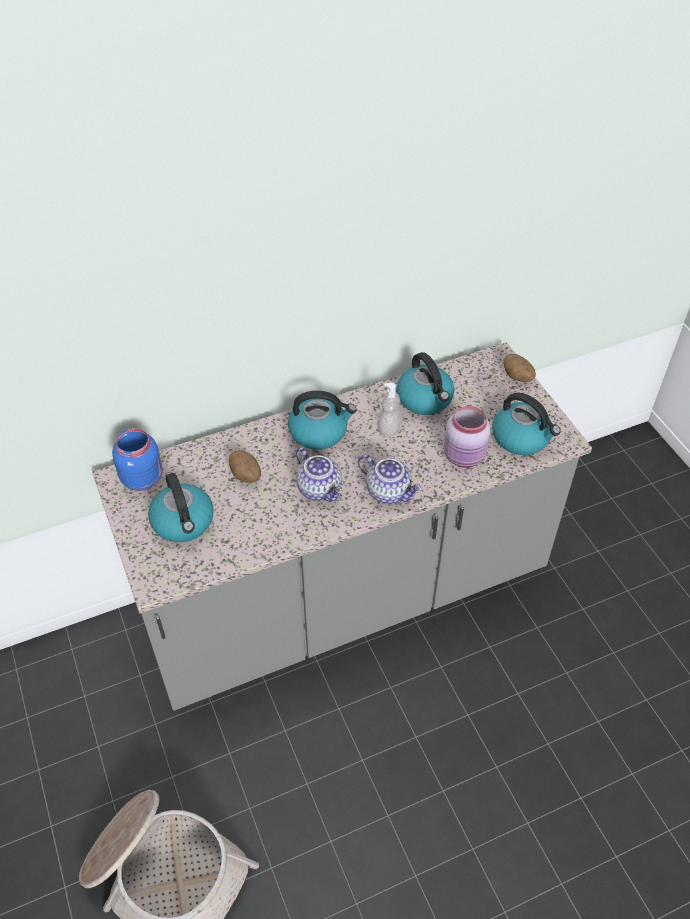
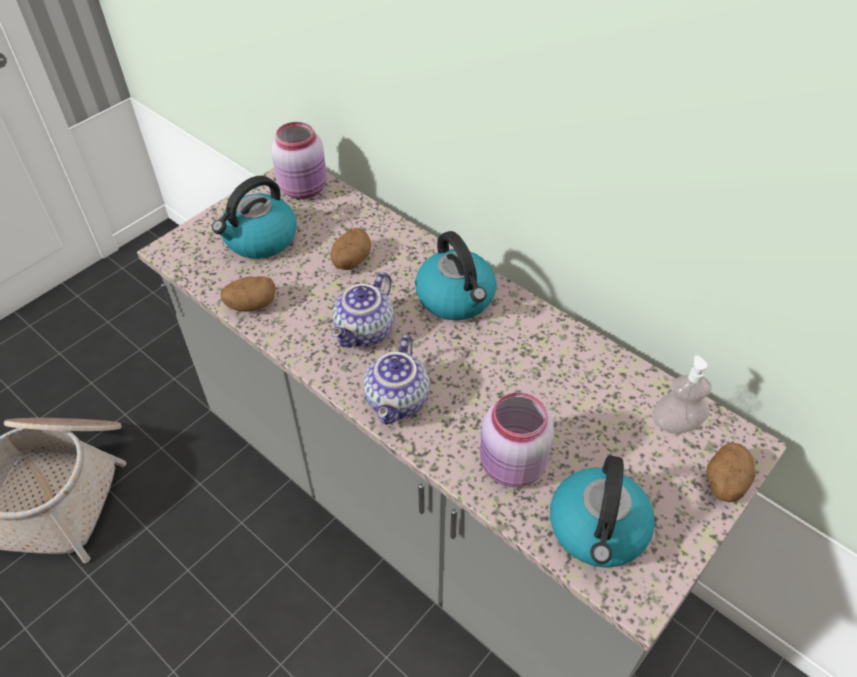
camera: 65 degrees right, 0 degrees up
blue jar [112,428,163,491] -> pink jar [271,122,327,199]
soap dispenser [377,382,403,437] -> soap dispenser moved to [653,355,712,434]
kettle [396,352,454,415] -> none
none -> potato [220,276,276,312]

